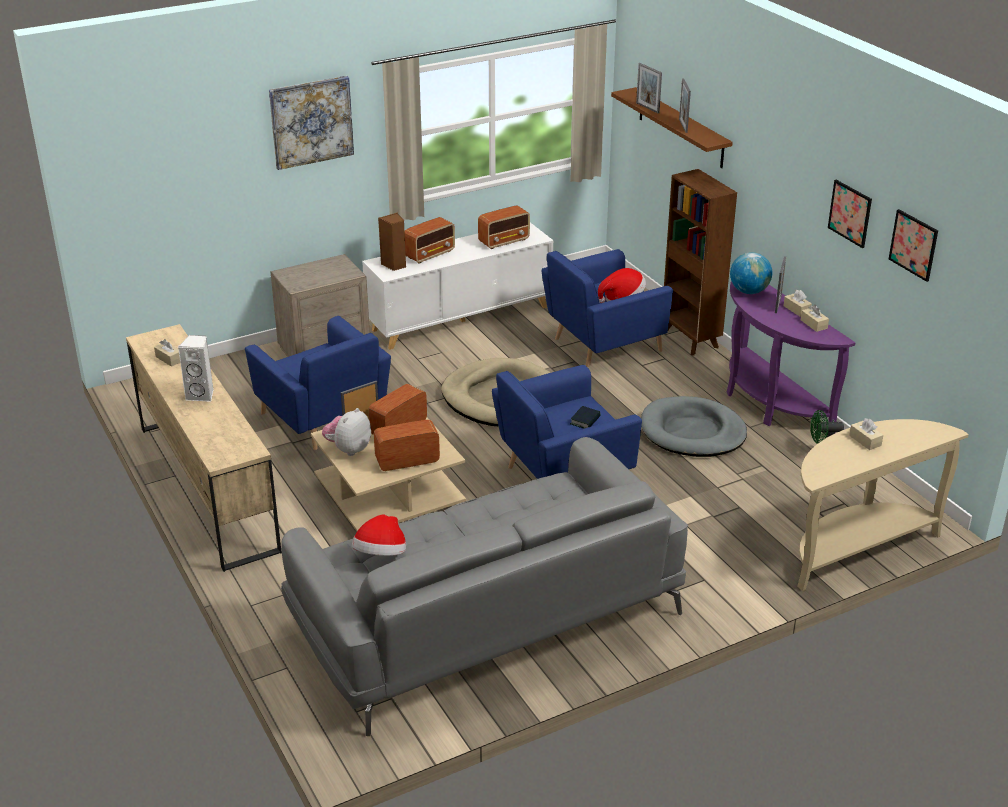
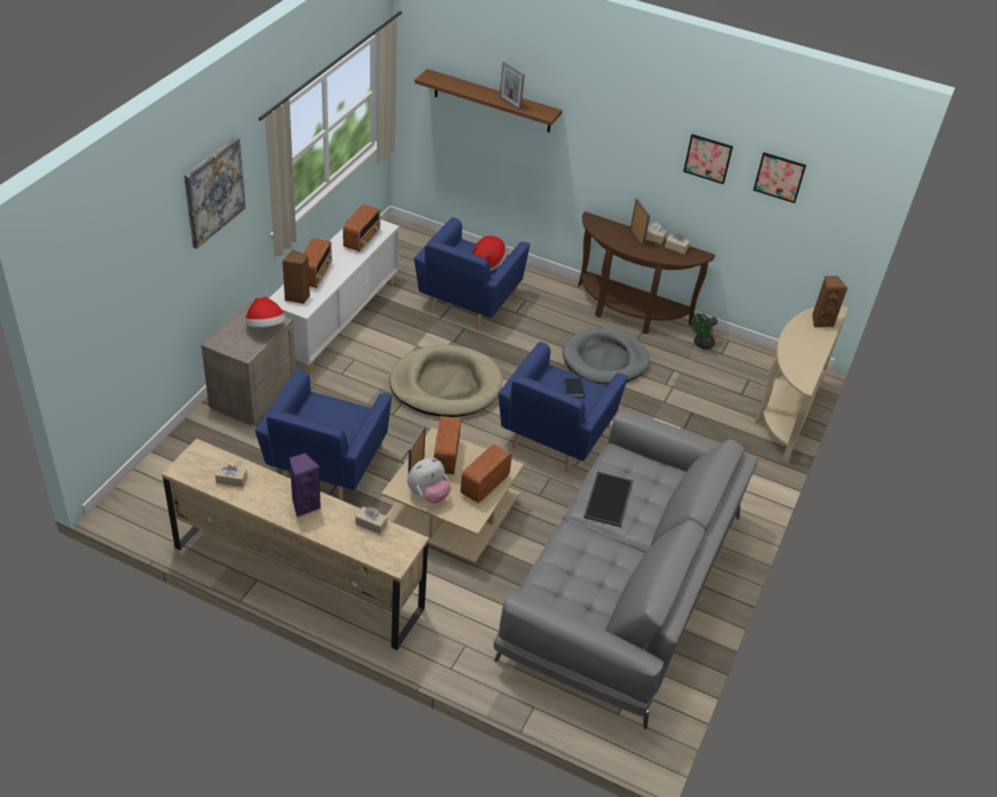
camera: 40 degrees left, 10 degrees up
white speaker [178,335,214,402] -> purple speaker [290,452,321,517]
blue armchair [245,316,391,450] -> blue armchair turned 90 degrees clockwise [255,369,392,500]
plush toy [322,408,371,456] -> plush toy turned 120 degrees counterclockwise [407,458,451,503]
hat [352,514,406,556] -> hat moved to [246,297,286,328]
picture frame [636,63,662,113] -> none
brown bookcase [664,169,737,356] -> none
purple console table [726,281,855,433] -> brown console table [578,212,715,334]
globe [730,252,772,294] -> none
beige tissue box [849,418,883,450] -> beige tissue box moved to [355,507,387,534]
none -> tray [584,471,633,527]
none -> brown speaker [812,276,848,328]

